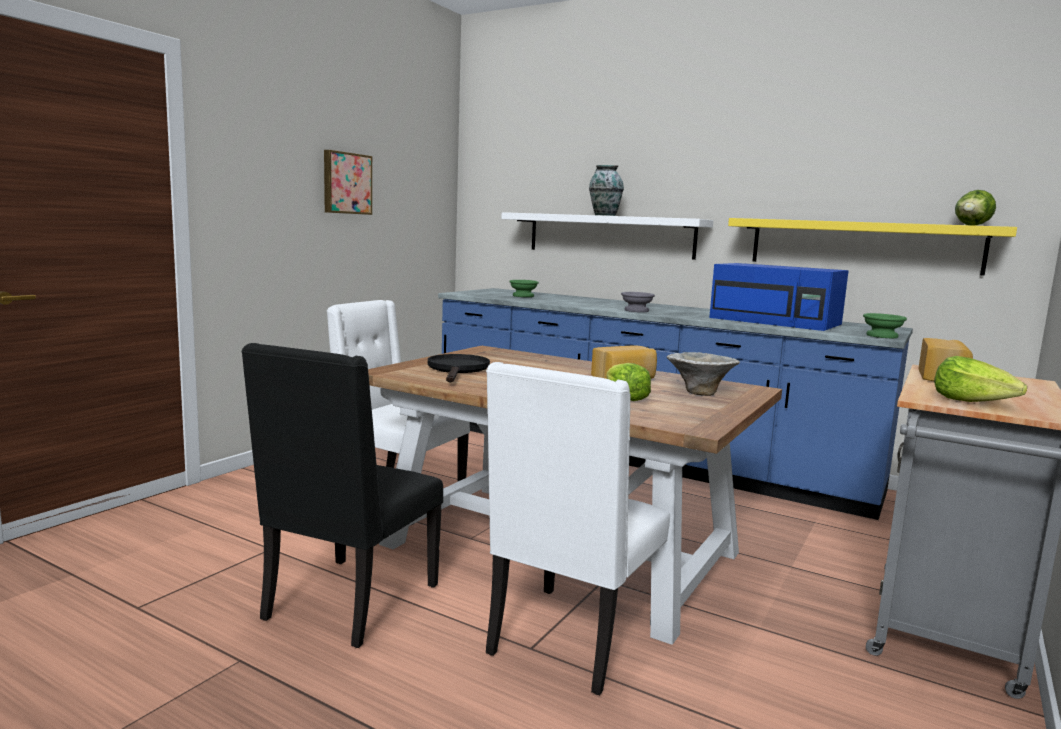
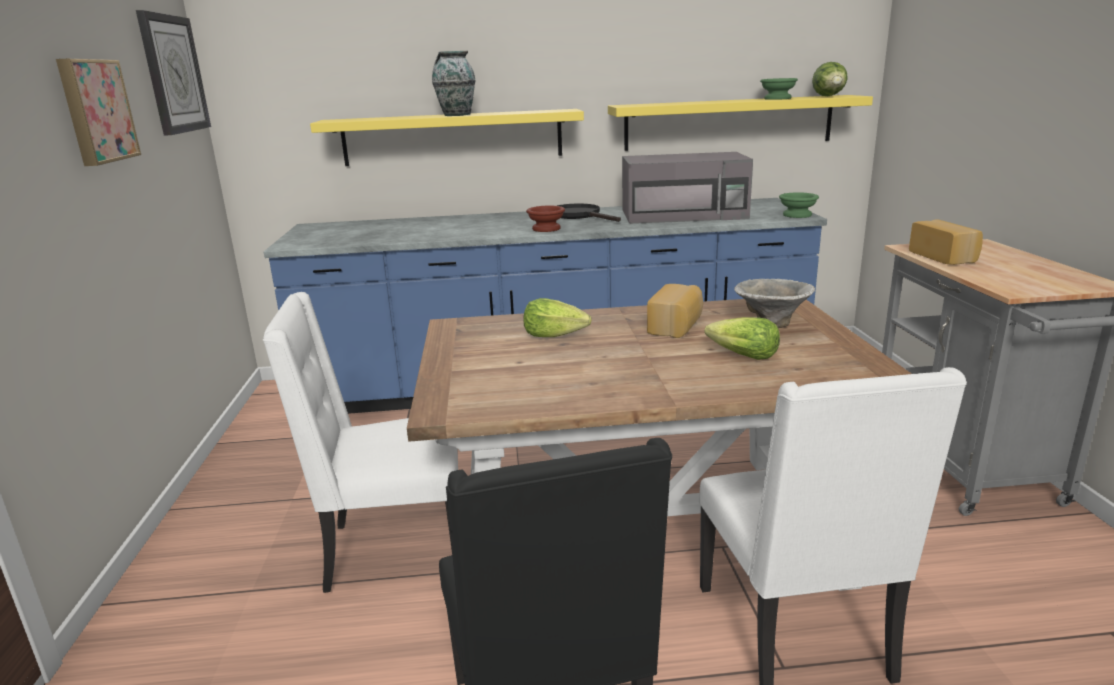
camera: 35 degrees left, 10 degrees up
black frying pan [428,354,490,383] -> black frying pan moved to [557,204,621,222]
white shelf [501,212,713,260] -> yellow shelf [310,109,584,166]
green bowl [509,280,539,297] -> green bowl moved to [760,78,798,100]
grey bowl [621,292,655,312] -> brown bowl [526,205,565,232]
blue microwave [709,263,849,331] -> grey microwave [622,152,753,224]
lettuce [934,356,1027,402] -> lettuce moved to [524,298,591,337]
none -> wall clock [136,10,211,136]

